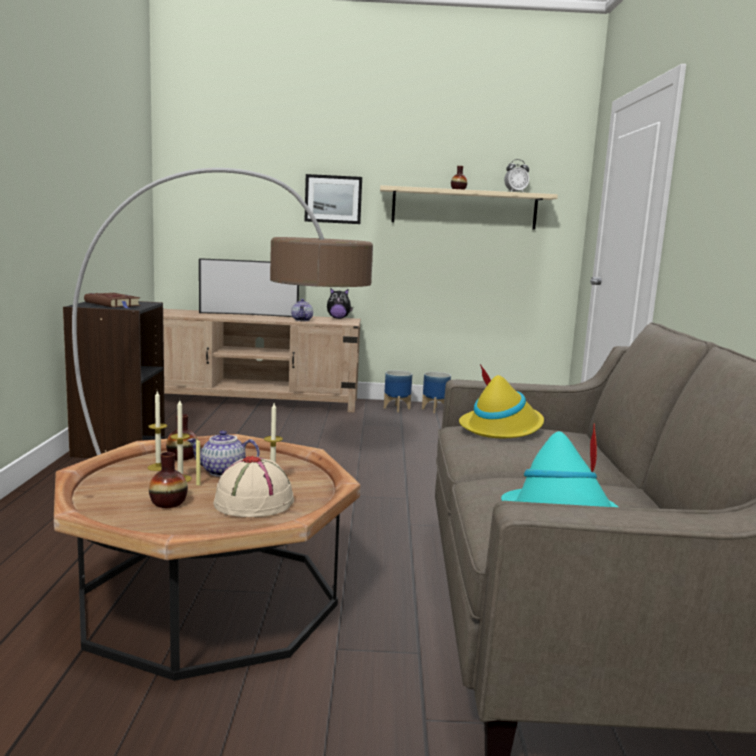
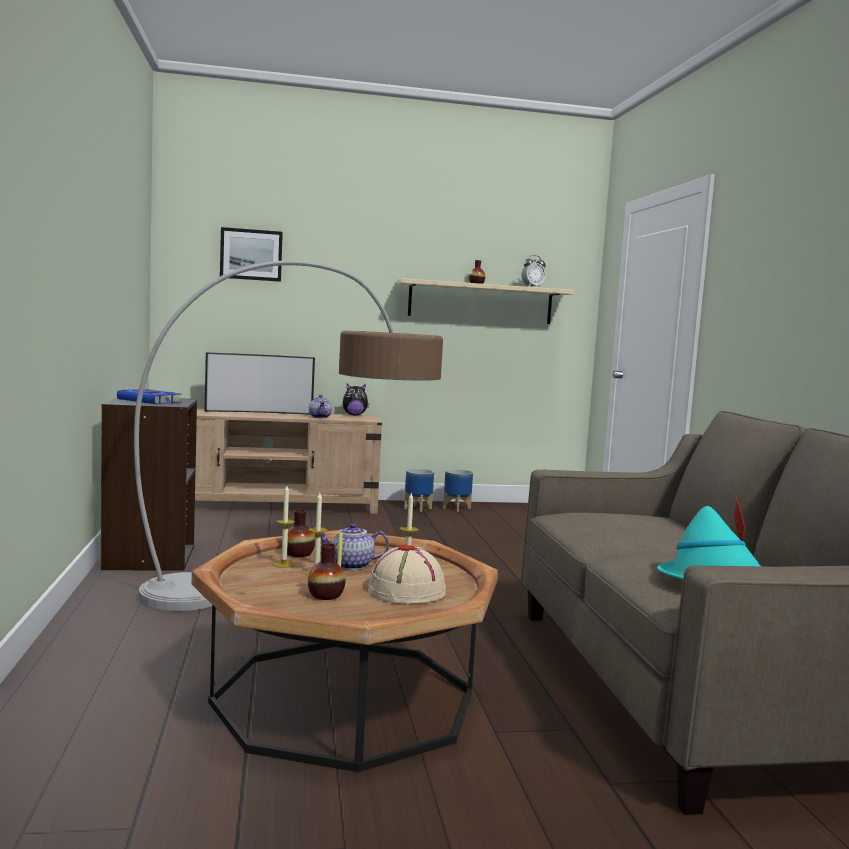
camera: 10 degrees left, 5 degrees down
brown book [84,293,141,308] -> blue book [117,389,181,405]
picture [304,174,362,224] -> picture moved to [220,227,283,282]
yellow hat [459,364,544,438] -> none

